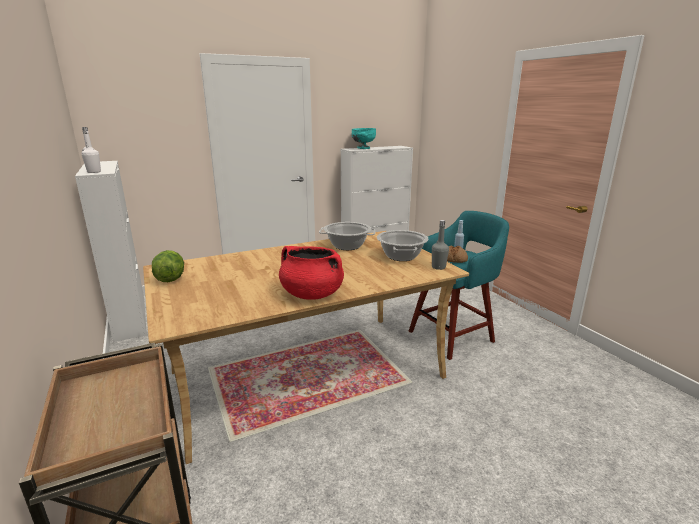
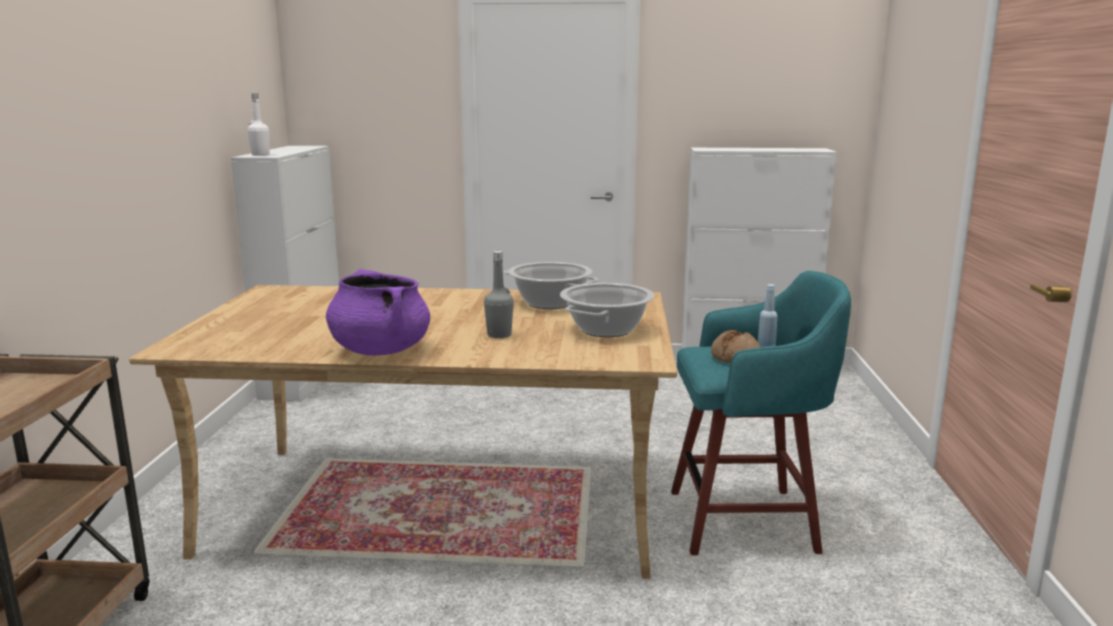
camera: 30 degrees right, 5 degrees down
lettuce [152,250,184,282] -> none
red cooking pot [279,246,344,300] -> purple cooking pot [326,269,430,356]
turquoise bowl [351,128,376,149] -> none
grey bottle [432,220,449,270] -> grey bottle moved to [484,251,514,338]

